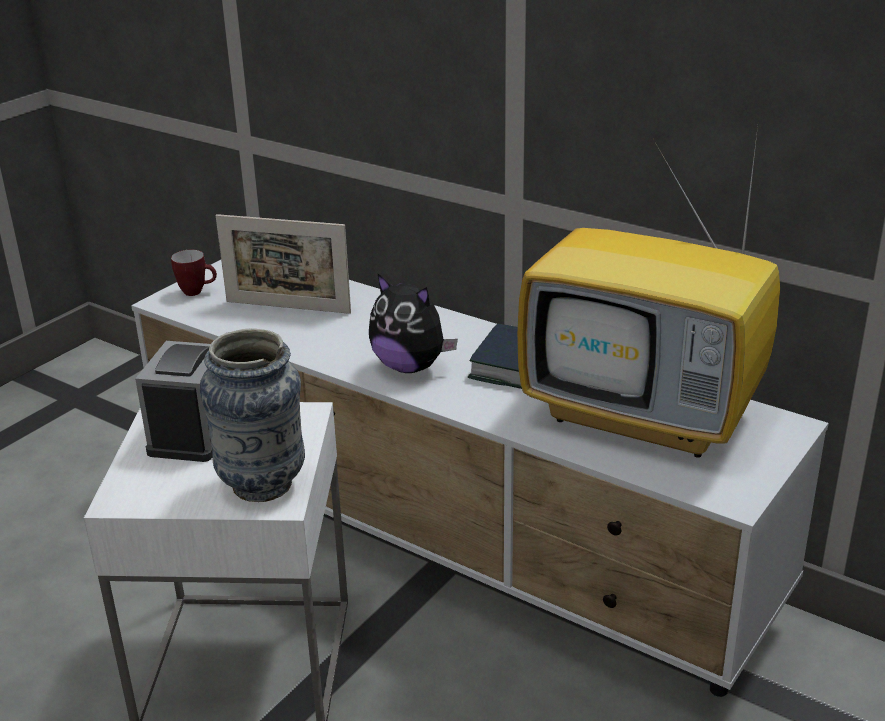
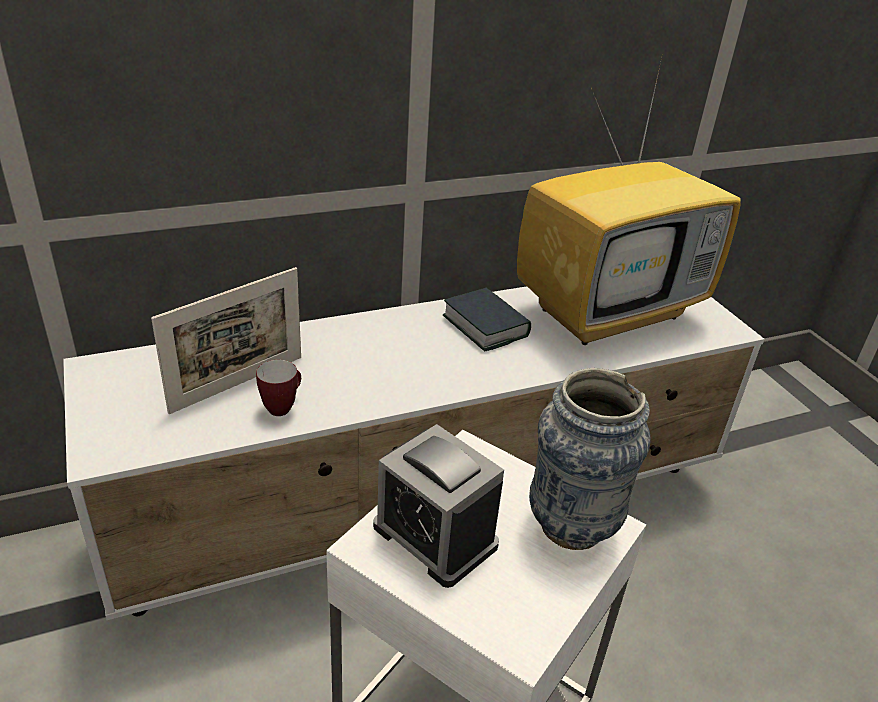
camera: 60 degrees left, 5 degrees up
mug [171,250,217,296] -> mug moved to [256,360,301,416]
plush toy [369,273,458,373] -> none

